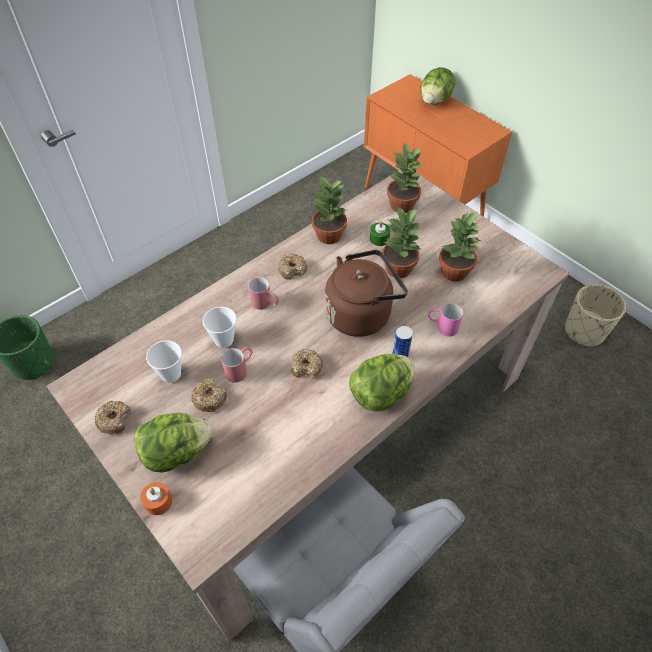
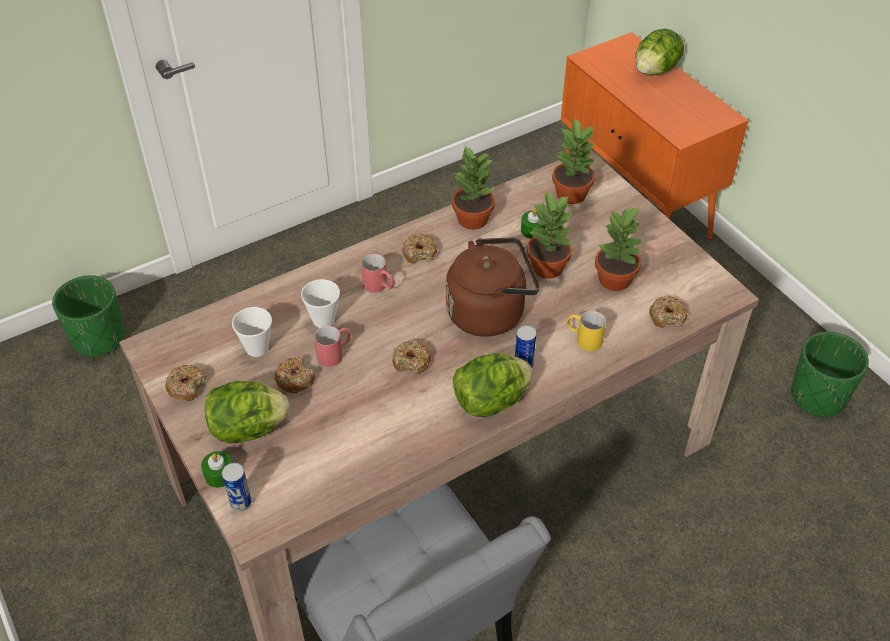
camera: 10 degrees right, 5 degrees down
orange candle [140,482,172,515] -> green candle [201,451,232,488]
pink mug [428,303,463,337] -> yellow mug [566,311,606,351]
beige planter [565,284,626,347] -> green planter [791,332,869,417]
none -> can [222,463,252,511]
none -> donut [649,296,688,328]

